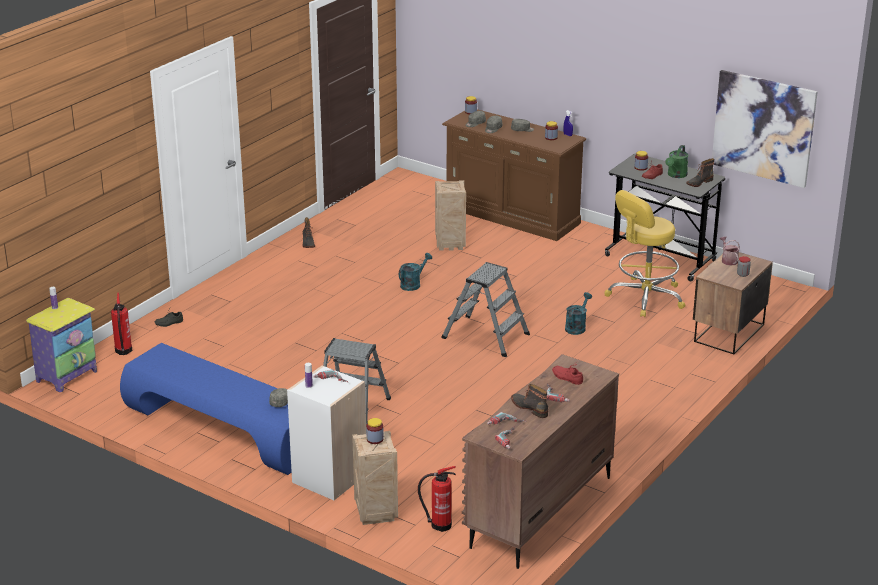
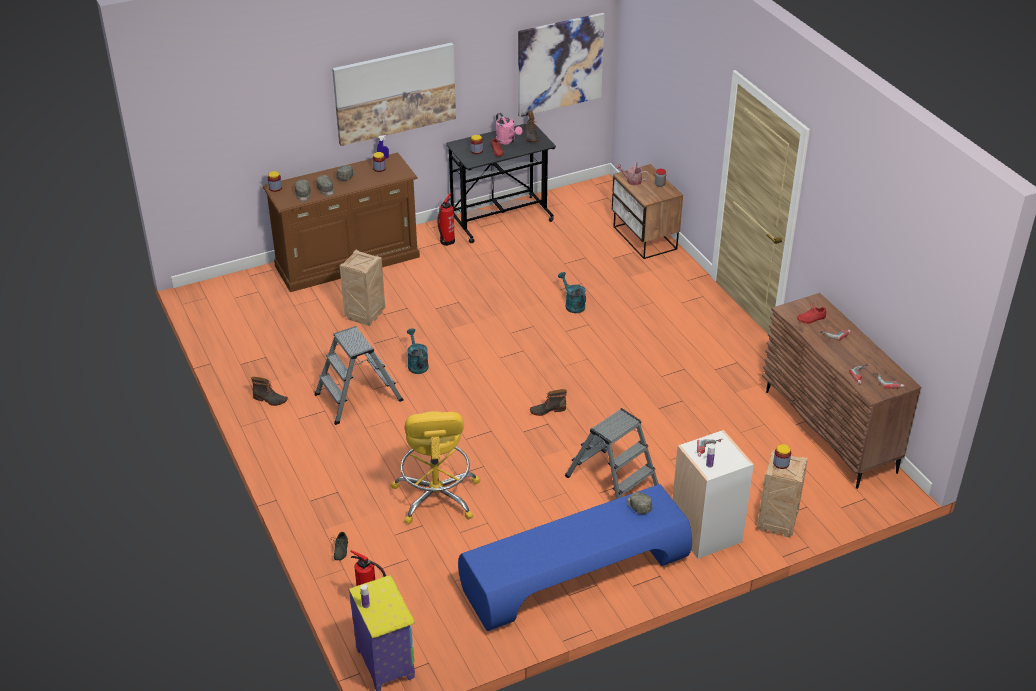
camera: 60 degrees left, 10 degrees up
fire extinguisher [418,466,456,532] -> fire extinguisher moved to [437,193,455,246]
grey step ladder [441,262,530,357] -> grey step ladder moved to [314,326,404,425]
boot [511,384,548,418] -> boot moved to [530,389,567,416]
yellow stool [604,190,686,317] -> yellow stool moved to [391,411,481,524]
green watering can [666,145,688,178] -> pink watering can [496,113,522,145]
none -> picture [332,42,456,146]

